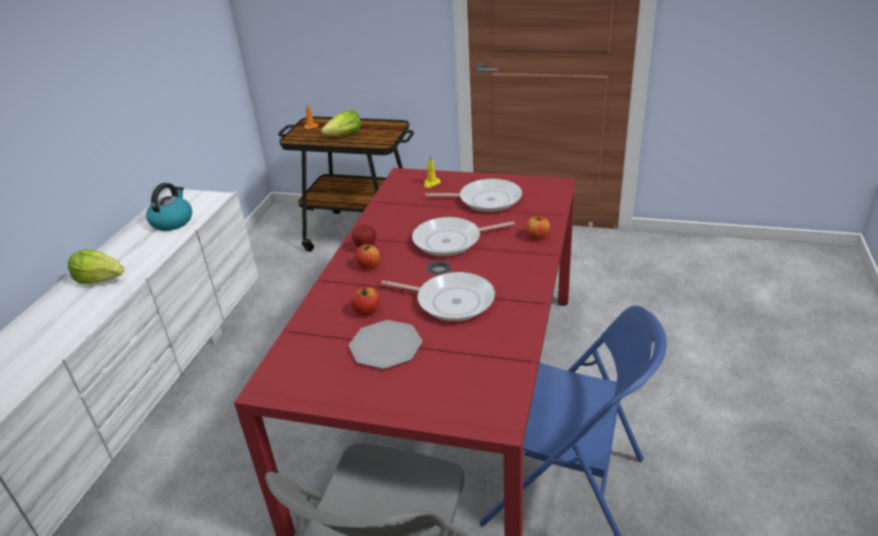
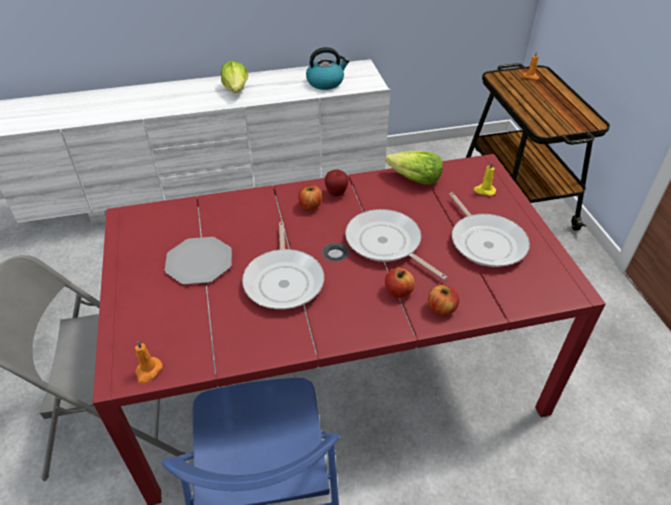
camera: 60 degrees right, 10 degrees up
lettuce [321,110,361,136] -> lettuce moved to [385,151,443,185]
apple [351,287,380,316] -> apple moved to [385,268,415,298]
none -> orange candle [135,340,163,383]

